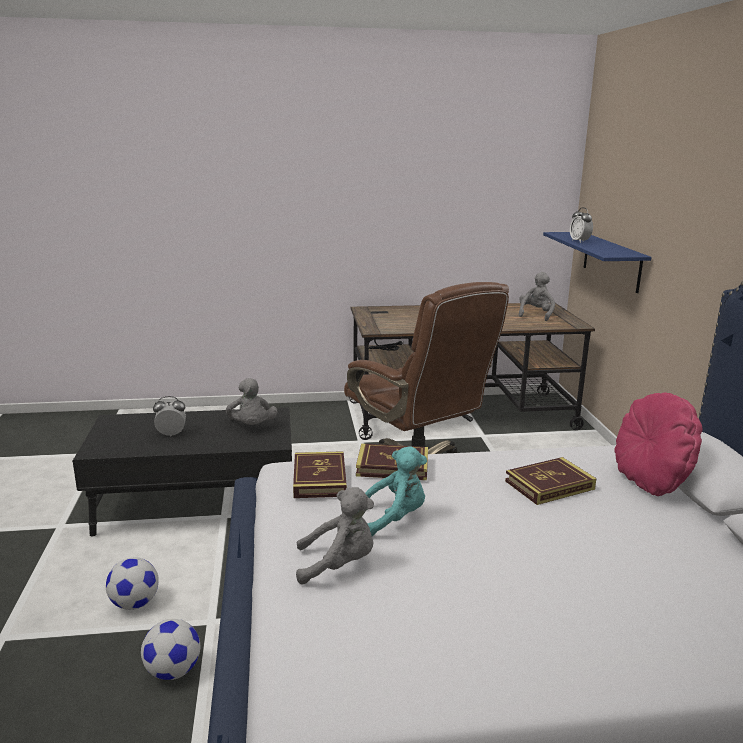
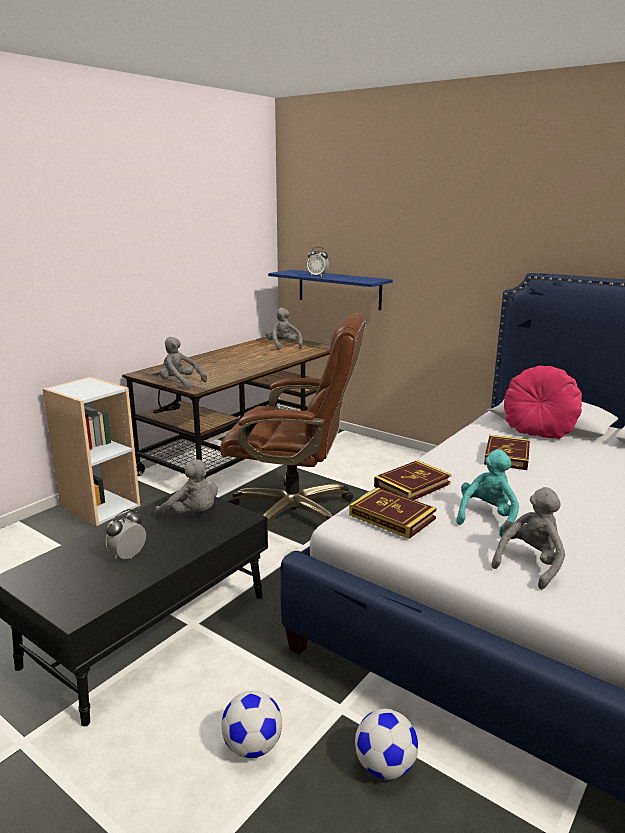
camera: 45 degrees left, 0 degrees up
none -> bookcase [43,377,140,526]
none -> grey plush toy [159,337,207,388]

